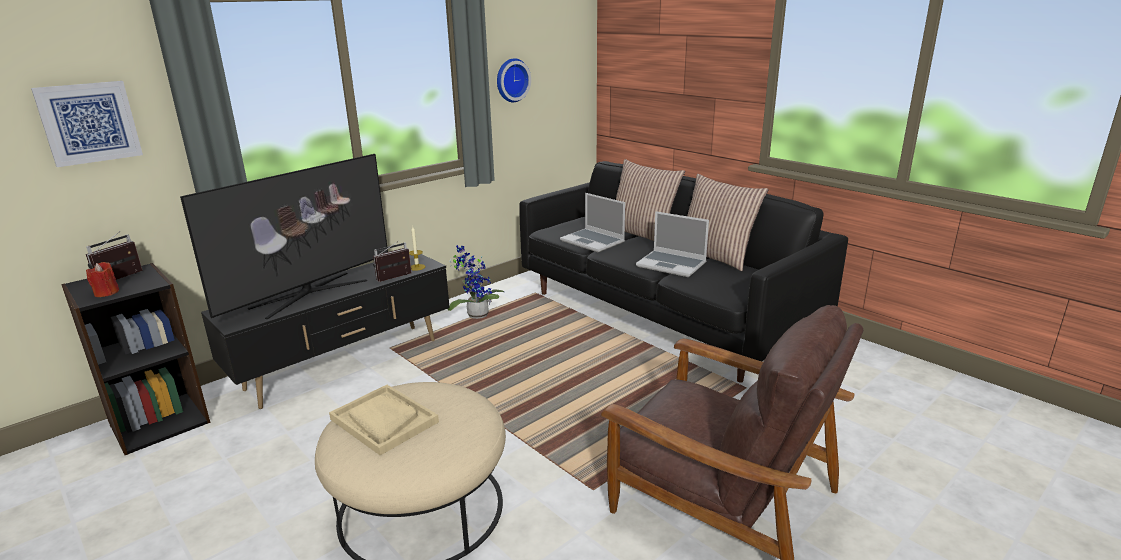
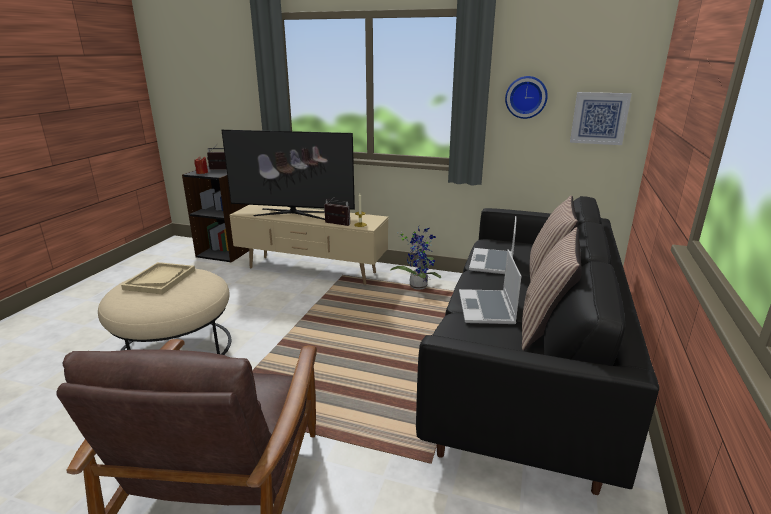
camera: 60 degrees right, 0 degrees up
picture [31,81,143,167] -> picture moved to [570,92,632,145]
black tv stand [201,254,450,409] -> beige tv stand [230,205,388,285]

